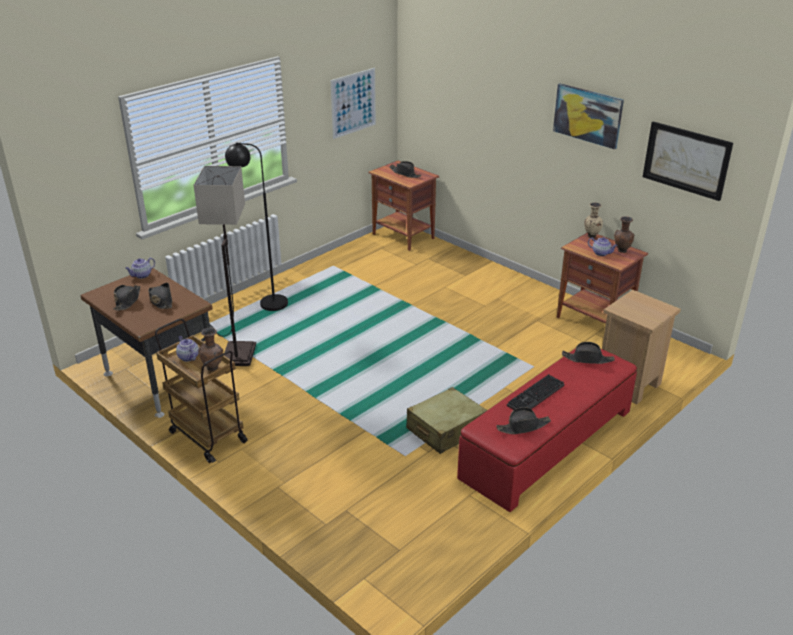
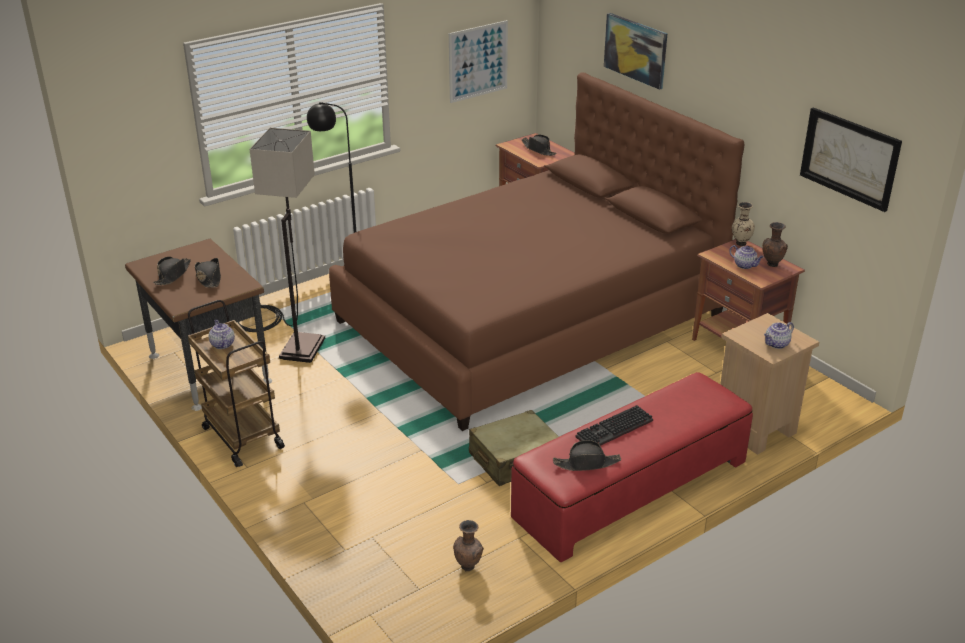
camera: 10 degrees right, 0 degrees up
teapot [125,258,155,279] -> teapot moved to [764,322,794,349]
brown vase [198,328,223,371] -> brown vase moved to [453,520,484,571]
picture [553,83,624,149] -> picture moved to [604,13,667,90]
black hat [562,342,615,364] -> none
none -> brown bed [329,72,744,431]

